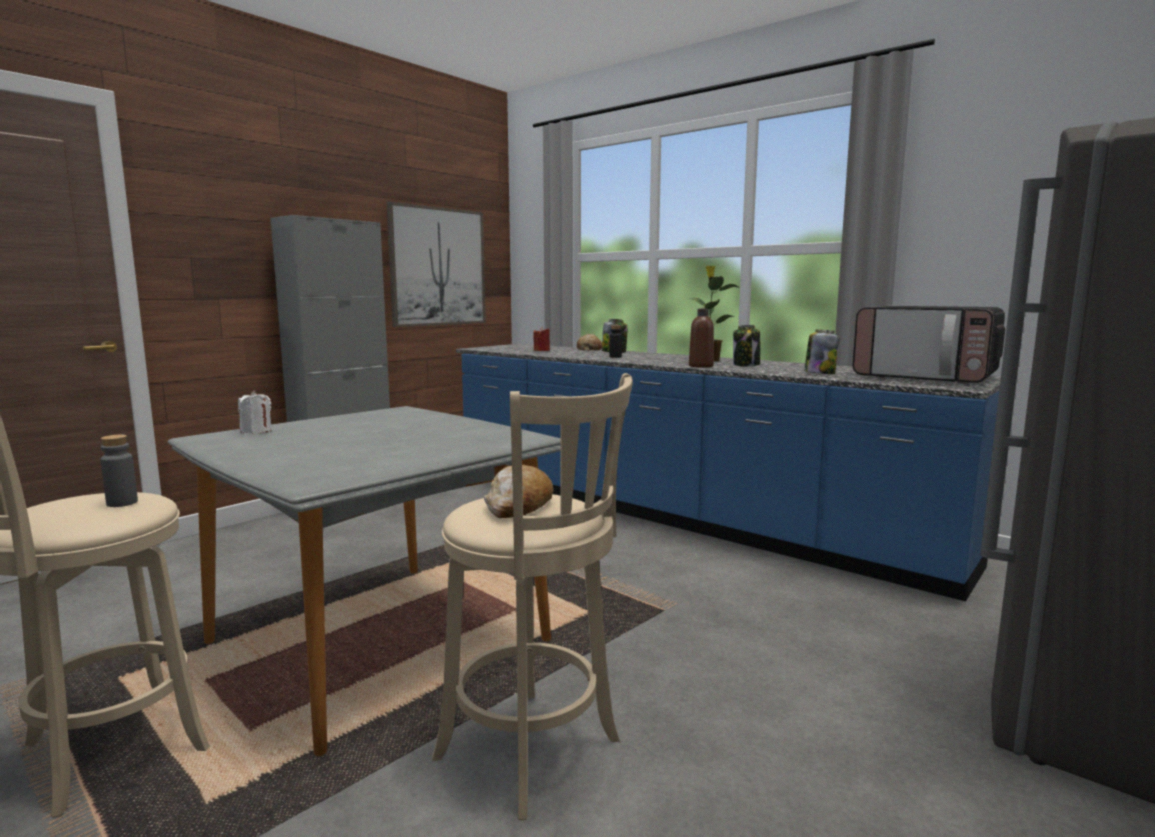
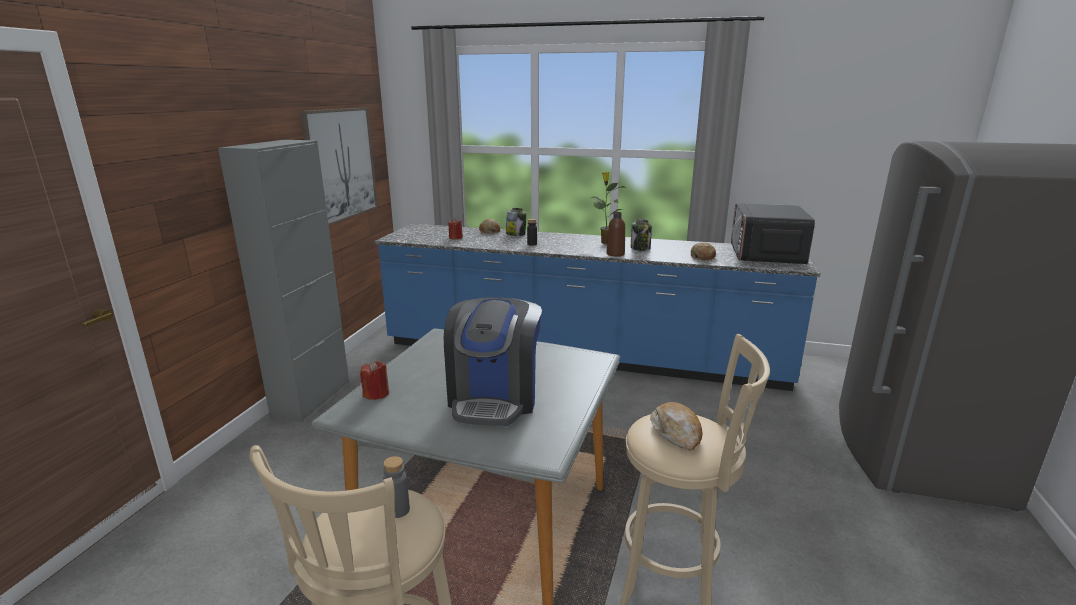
camera: 25 degrees left, 10 degrees up
white candle [238,390,272,434] -> red candle [360,361,389,400]
jar [804,329,839,374] -> bread [691,242,716,261]
microwave [852,306,1005,384] -> microwave turned 90 degrees clockwise [731,203,815,264]
none -> coffee machine [444,297,542,426]

